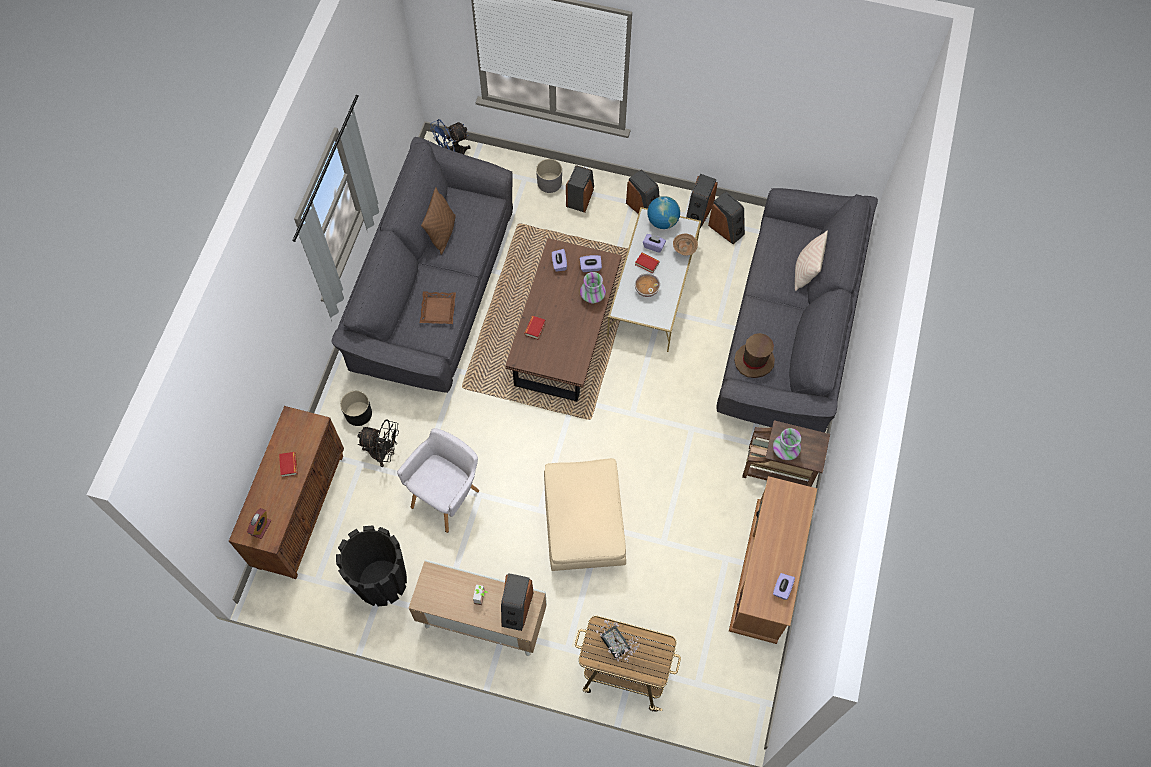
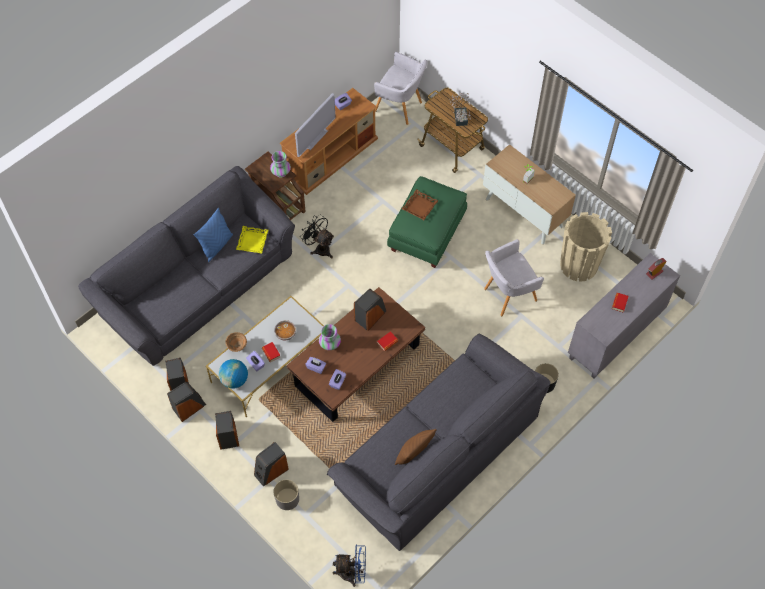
camera: 150 degrees left, 5 degrees down
brown cabinet [229,406,344,579] -> grey cabinet [568,253,680,379]
black planter [336,525,407,607] -> beige planter [560,212,612,282]
black fan [358,419,399,467] -> black fan moved to [300,214,334,259]
brown tray [420,291,456,324] -> brown tray moved to [402,189,439,220]
speaker [501,573,533,631] -> speaker moved to [354,289,386,331]
beige ottoman [544,458,626,571] -> green ottoman [387,176,467,268]
brown hat [734,333,775,378] -> yellow tray [236,226,268,254]
beige pillow [795,231,828,291] -> none
none -> blue pillow [194,208,233,262]
none -> television [295,93,336,157]
none -> grey armchair [374,52,427,125]

